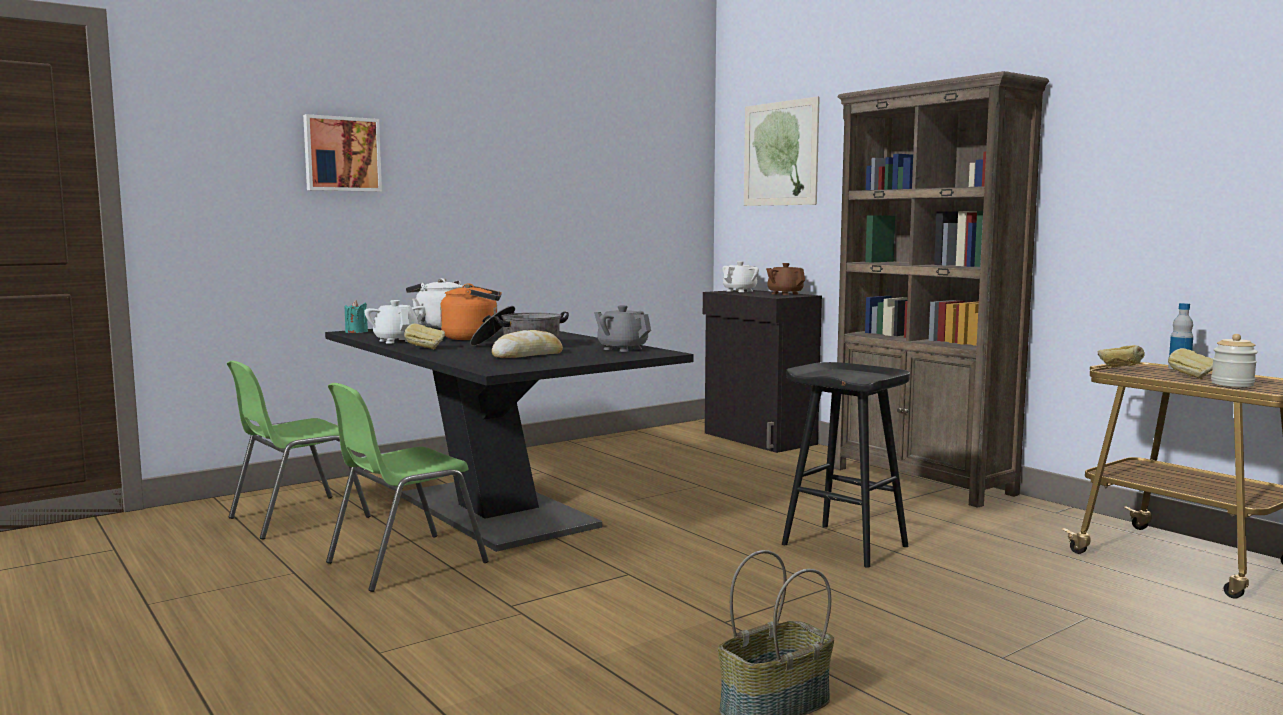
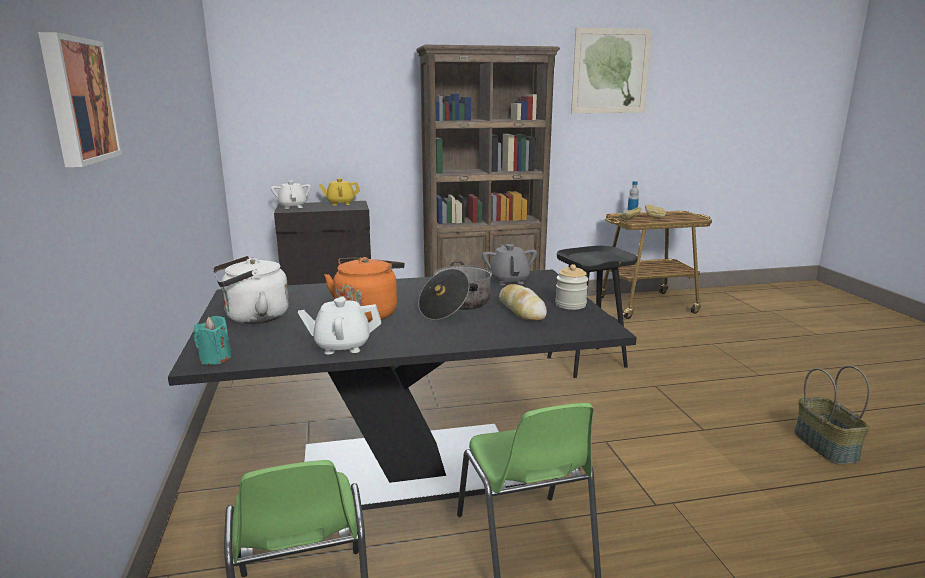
camera: 65 degrees left, 10 degrees up
bread [404,323,445,349] -> none
grey teapot [594,305,651,352] -> grey teapot turned 105 degrees clockwise [482,244,537,285]
picture [744,97,820,206] -> picture moved to [571,28,652,113]
brown teapot [766,263,805,295] -> yellow teapot [319,178,360,206]
jar [1211,334,1258,387] -> jar moved to [555,264,588,310]

